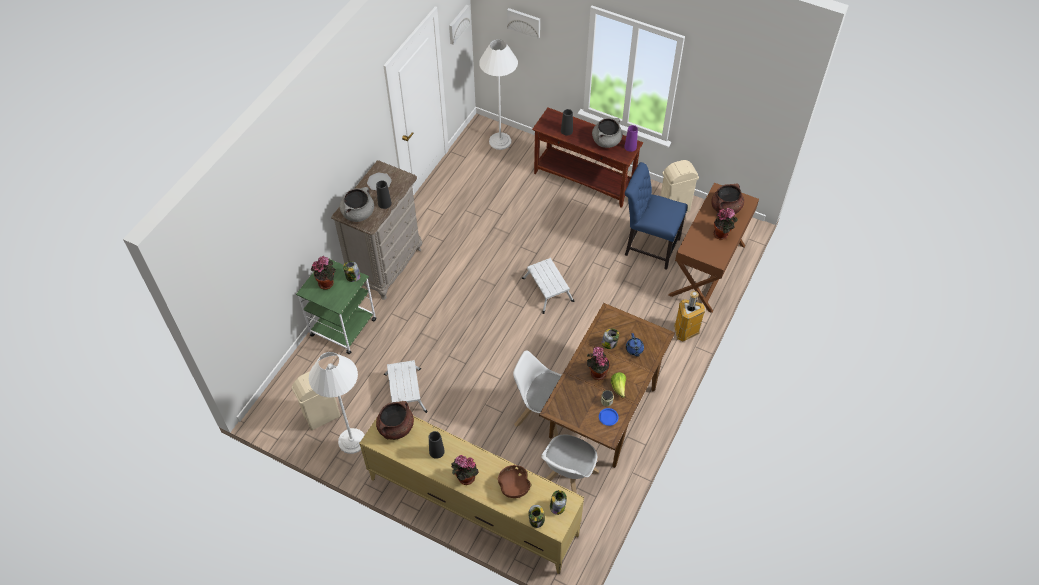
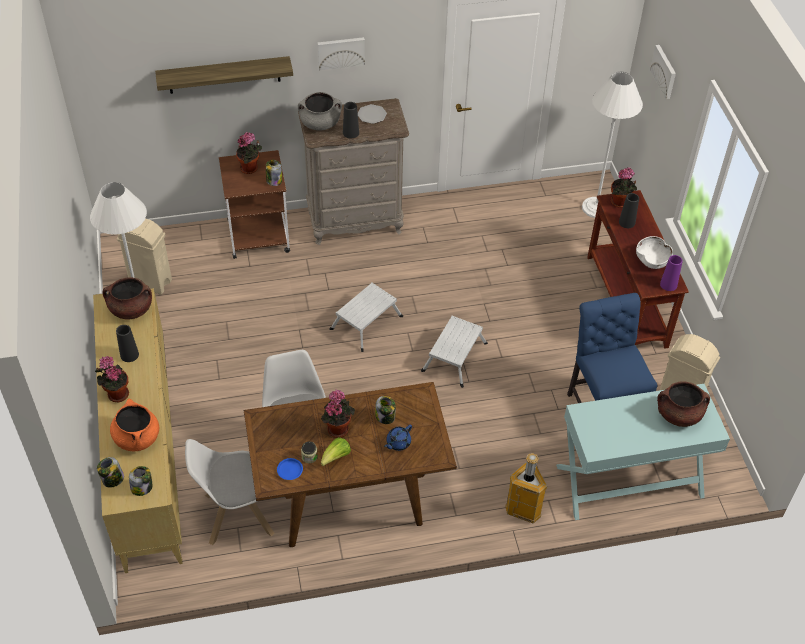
camera: 50 degrees right, 5 degrees down
green cart [296,258,376,354] -> brown cart [219,150,290,259]
white step ladder [384,360,428,413] -> white step ladder moved to [330,283,403,352]
picture [449,5,470,45] -> picture moved to [317,37,365,71]
brown bowl [498,465,531,498] -> orange cooking pot [110,399,159,451]
grey cooking pot [592,118,623,148] -> white bowl [636,236,673,269]
brown desk [669,183,759,313] -> turquoise desk [556,384,730,520]
potted plant [713,208,738,240] -> potted plant moved to [611,167,637,208]
none -> shelf [155,56,293,94]

